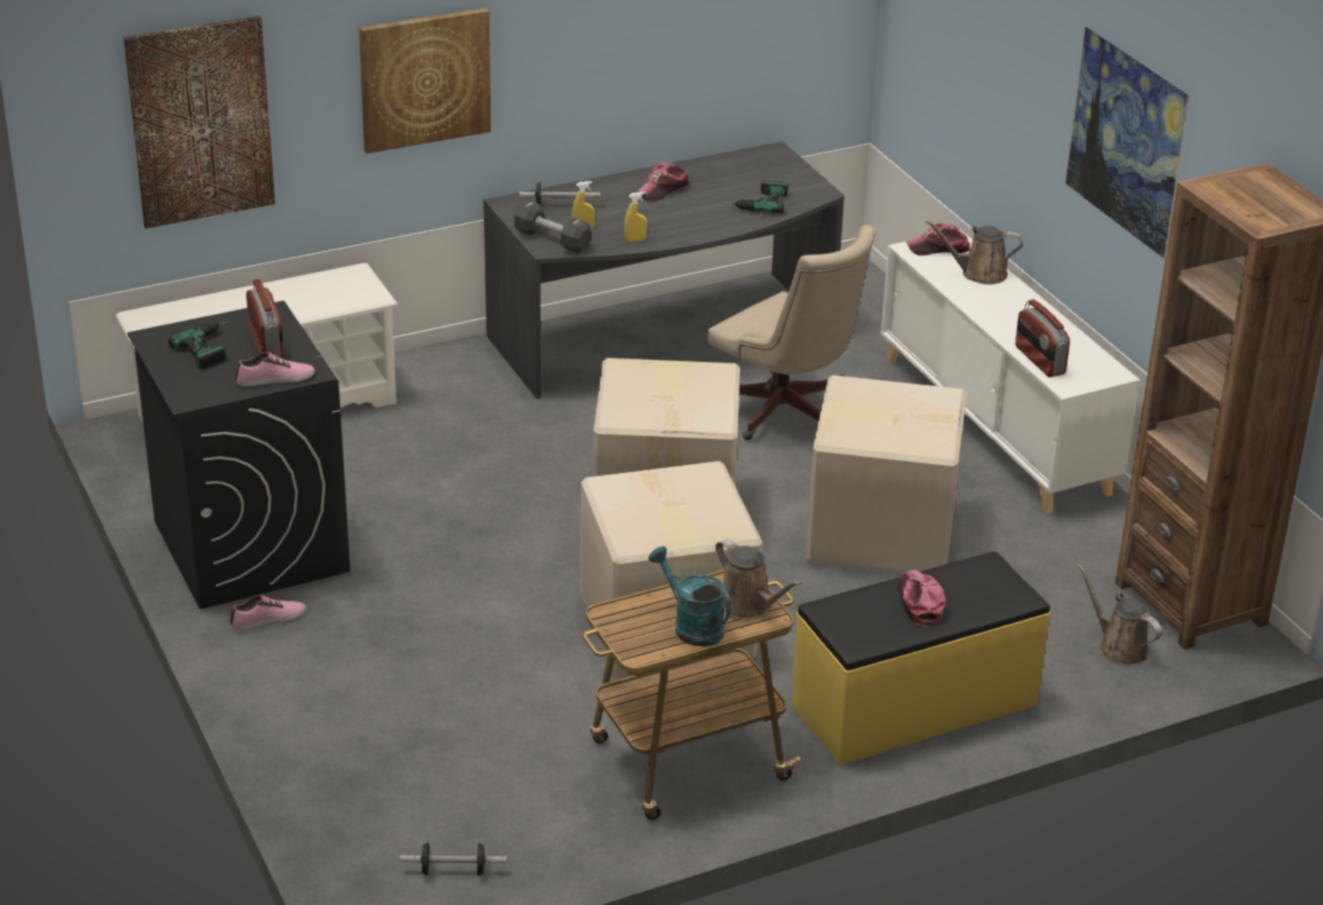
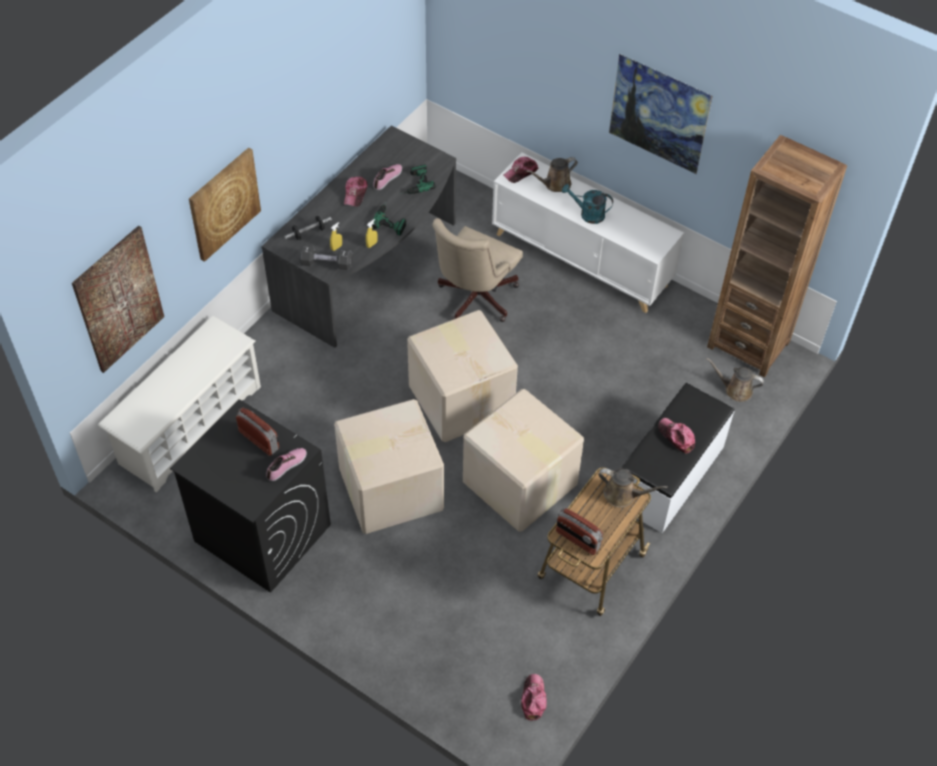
camera: 30 degrees left, 20 degrees up
power drill [168,320,230,370] -> power drill moved to [372,201,406,235]
shoe [230,595,306,630] -> shoe moved to [373,164,402,190]
dumbbell [400,843,506,876] -> cap [521,674,547,721]
turquoise watering can [649,546,732,647] -> turquoise watering can moved to [562,184,613,224]
beige office chair [708,225,876,440] -> beige office chair turned 105 degrees clockwise [433,218,523,322]
yellow bench [791,551,1051,765] -> white bench [622,383,734,533]
cardboard box [806,375,967,573] -> cardboard box moved to [334,399,444,534]
radio [1015,299,1070,377] -> radio moved to [556,508,603,555]

